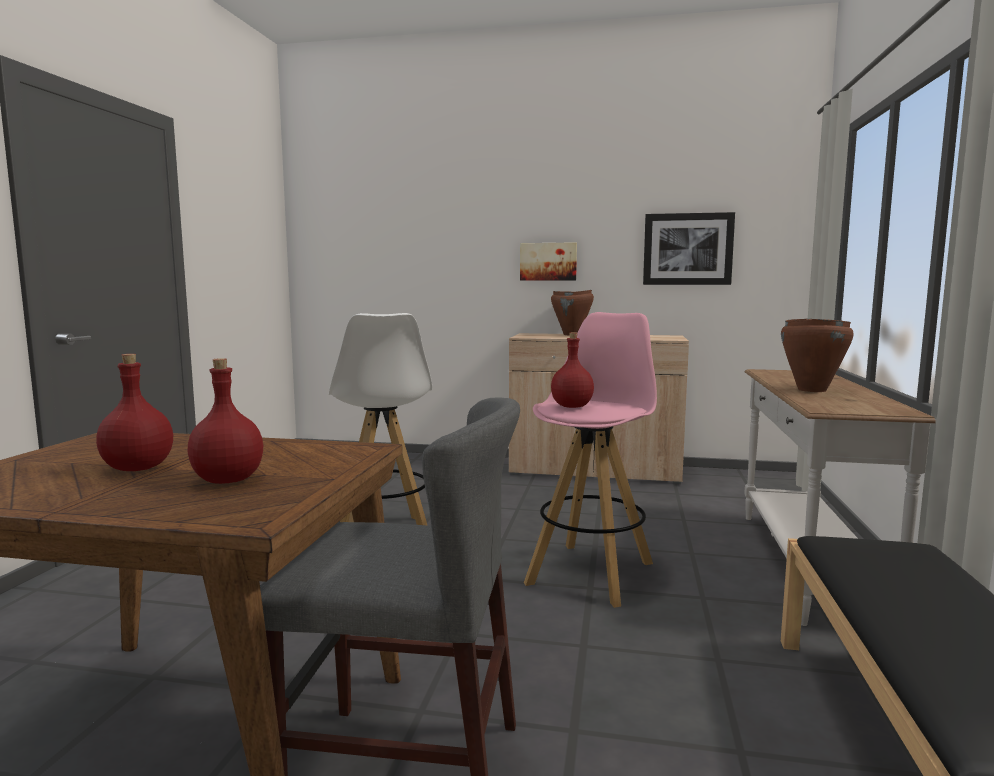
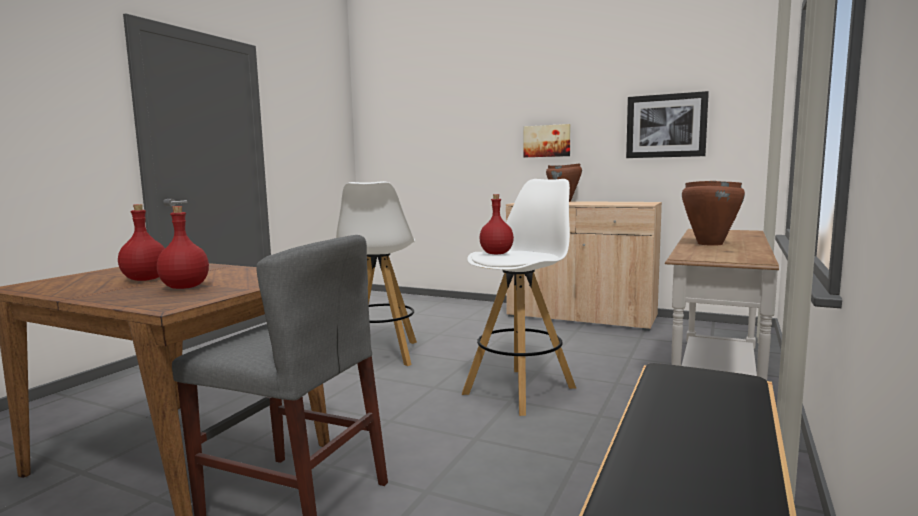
camera: 15 degrees right, 0 degrees up
pink stool [524,312,657,608] -> white stool [462,179,576,416]

